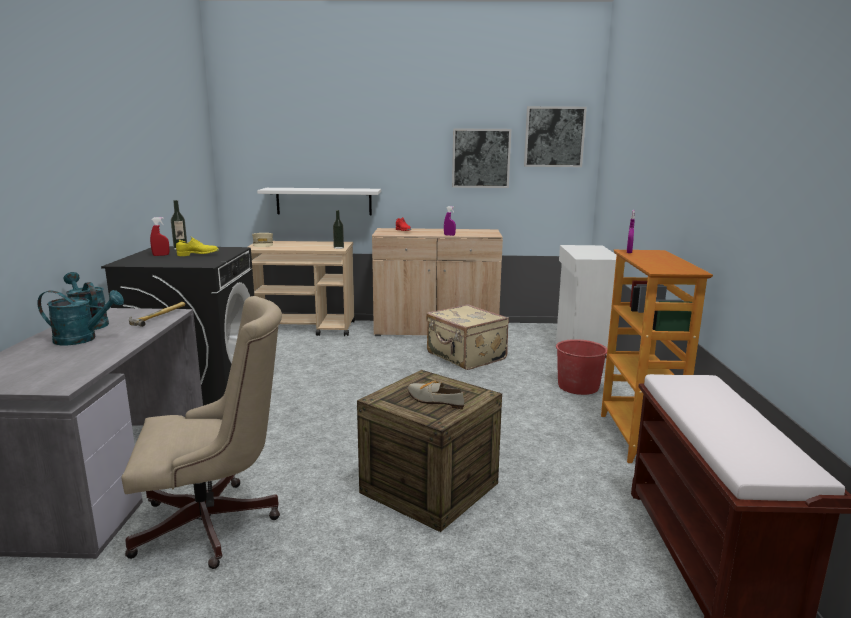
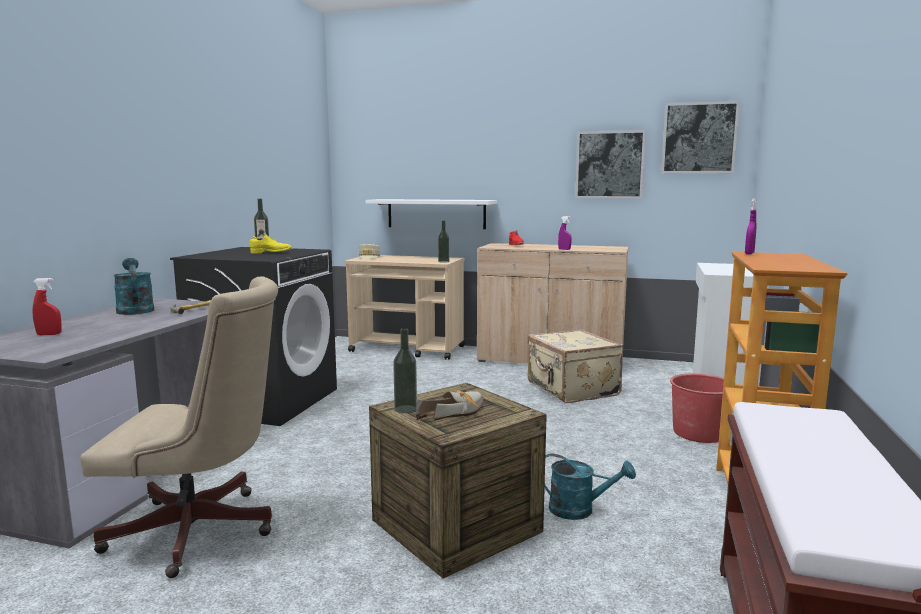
camera: 15 degrees right, 5 degrees down
turquoise watering can [38,290,124,345] -> turquoise watering can moved to [545,454,636,520]
red spray bottle [150,217,169,256] -> red spray bottle moved to [32,278,62,335]
shoe [408,380,464,410] -> shoe turned 90 degrees clockwise [416,390,483,421]
none -> bottle [393,328,417,413]

